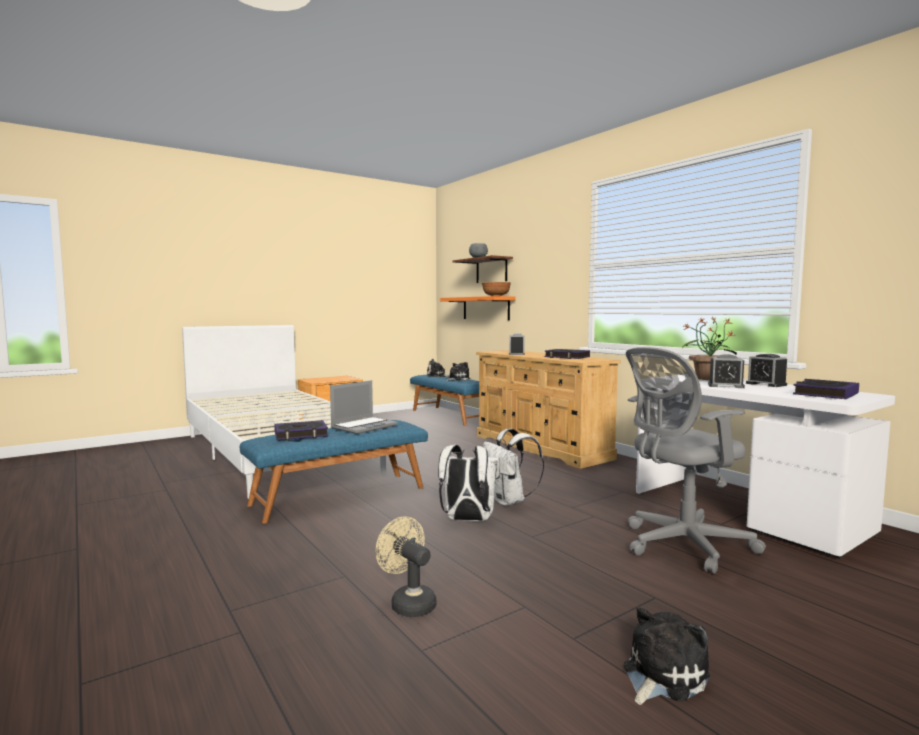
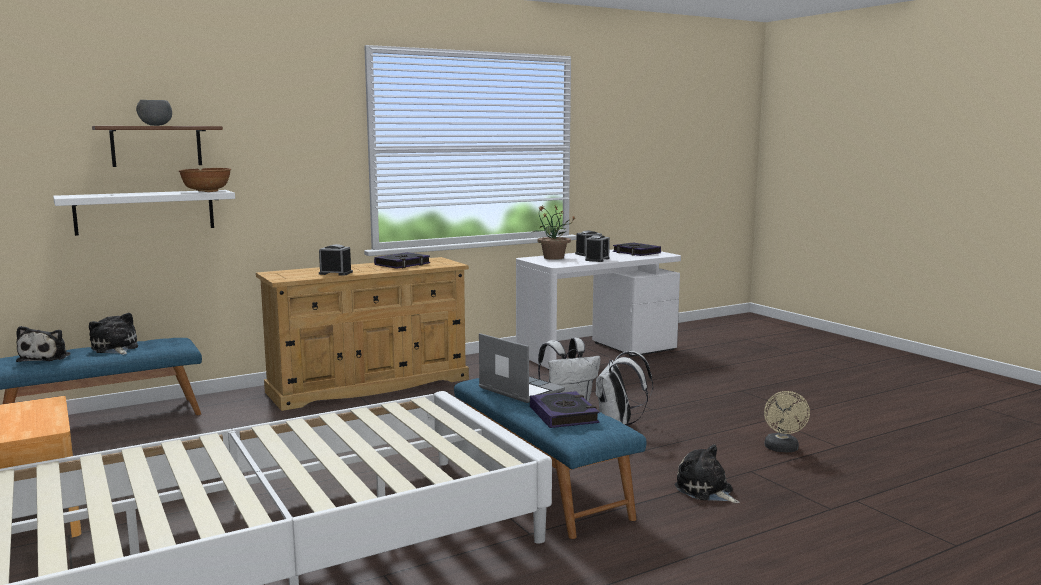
camera: 85 degrees left, 5 degrees up
beige fan [376,516,437,617] -> beige fan turned 45 degrees counterclockwise [764,391,810,452]
orange shelf [440,296,516,320] -> white shelf [53,190,235,236]
plush toy [624,607,710,705] -> plush toy moved to [675,445,739,503]
grey office chair [626,347,766,574] -> none

